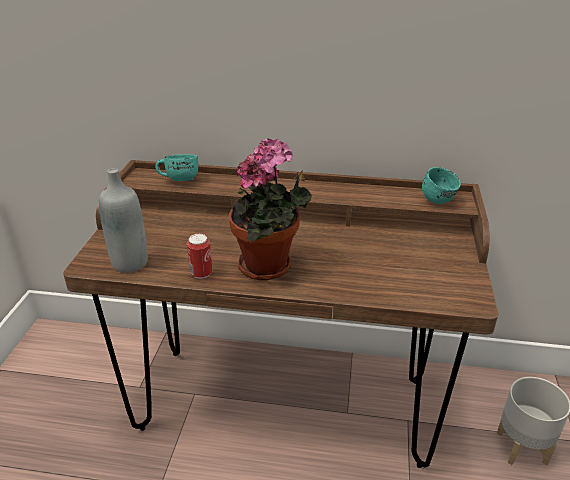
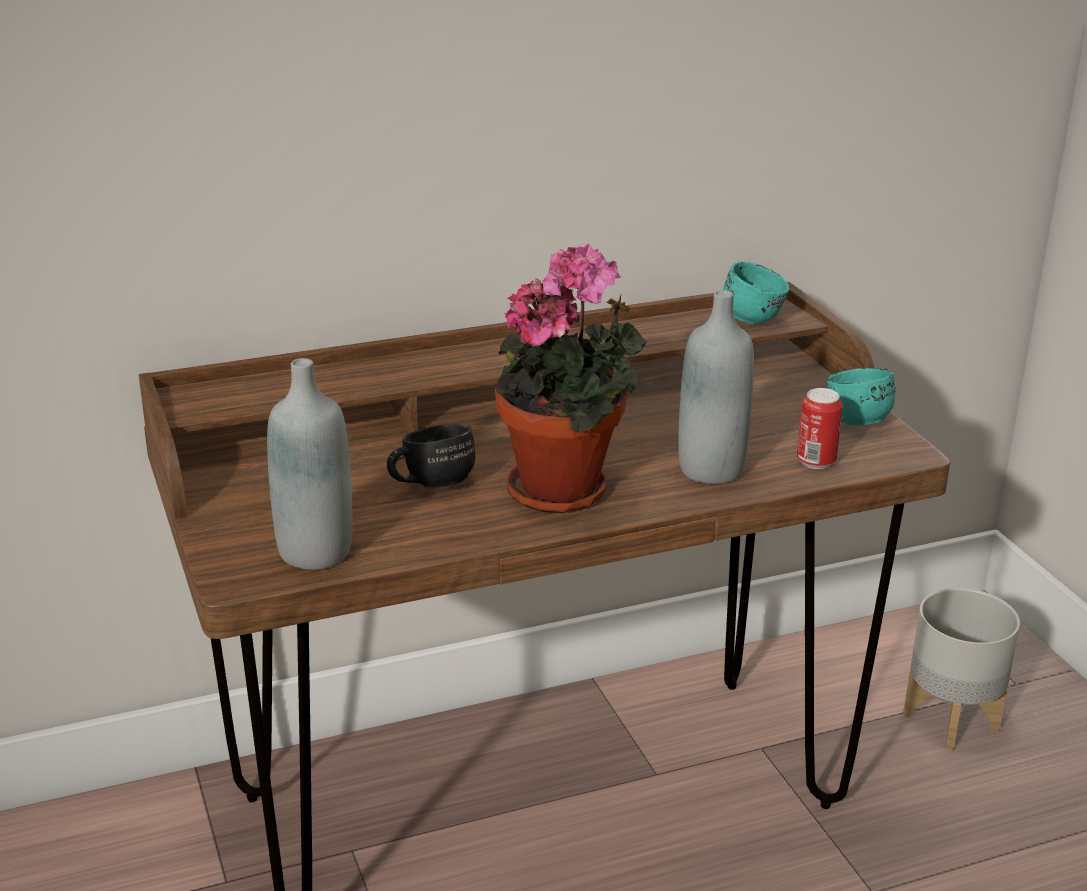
camera: 30 degrees left, 5 degrees down
turquoise mug [155,154,198,181] -> turquoise mug moved to [827,368,895,425]
can [187,234,212,279] -> can moved to [797,388,843,469]
none -> black mug [387,424,475,487]
none -> grey bottle [678,290,754,484]

